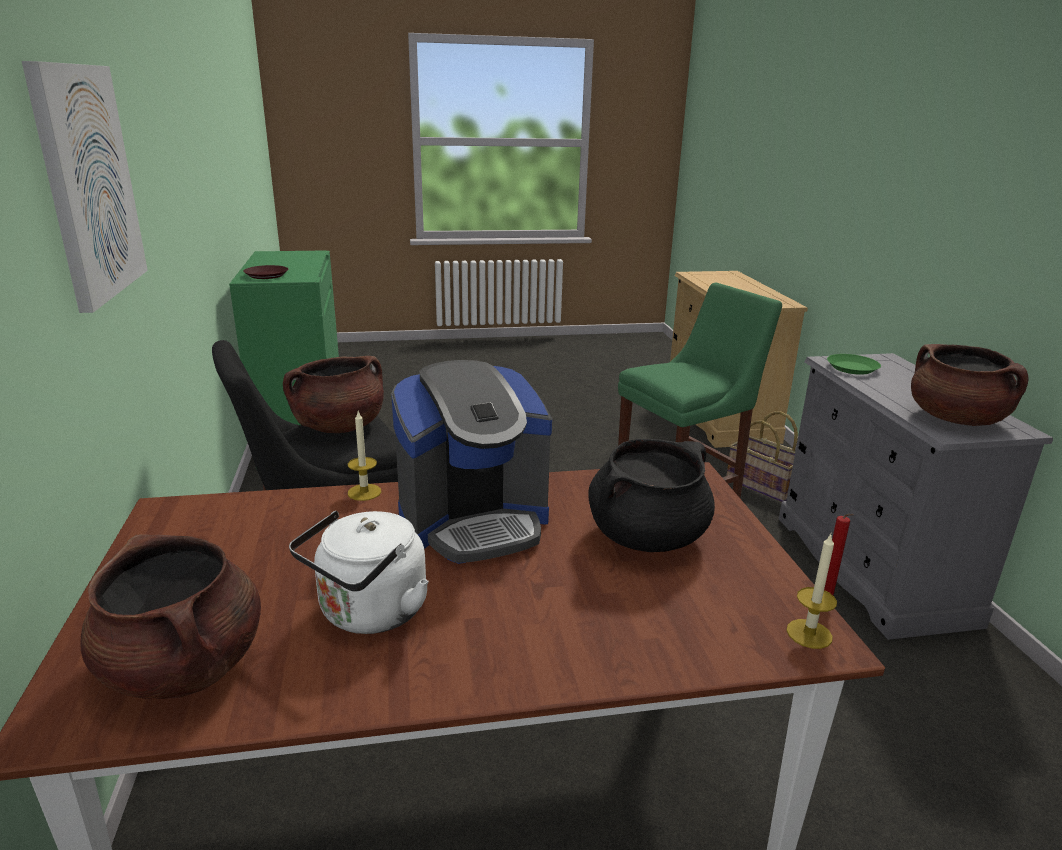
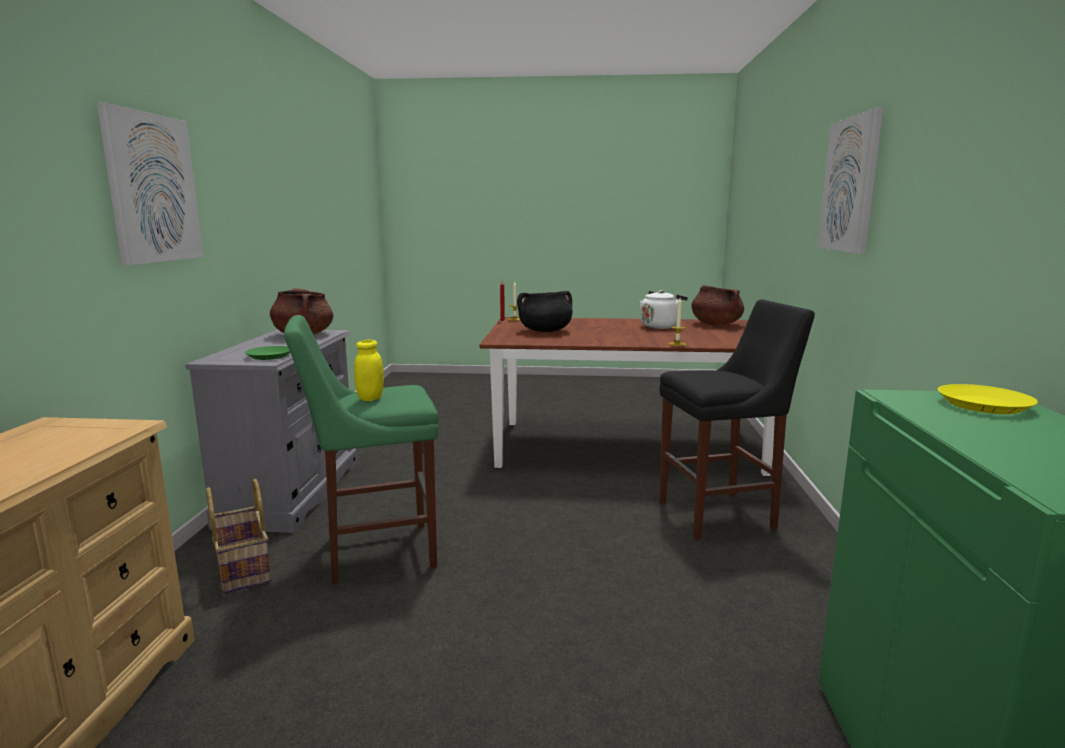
camera: 165 degrees left, 10 degrees down
brown plate [243,265,288,279] -> yellow plate [938,384,1038,414]
brown cooking pot [283,356,384,433] -> none
coffee machine [391,360,552,564] -> none
none -> picture [97,103,203,265]
none -> yellow jar [354,340,384,401]

